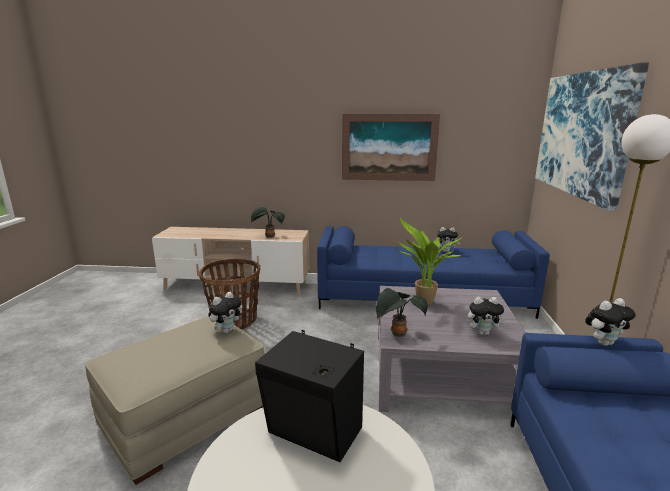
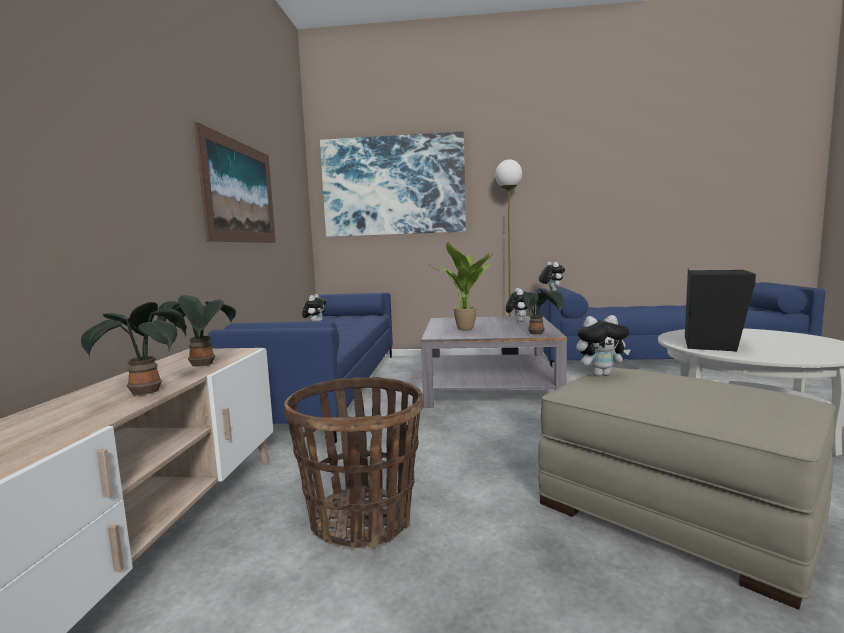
camera: 90 degrees left, 10 degrees down
plush toy [208,292,242,333] -> plush toy turned 135 degrees clockwise [576,315,631,376]
none -> potted plant [81,302,187,397]

